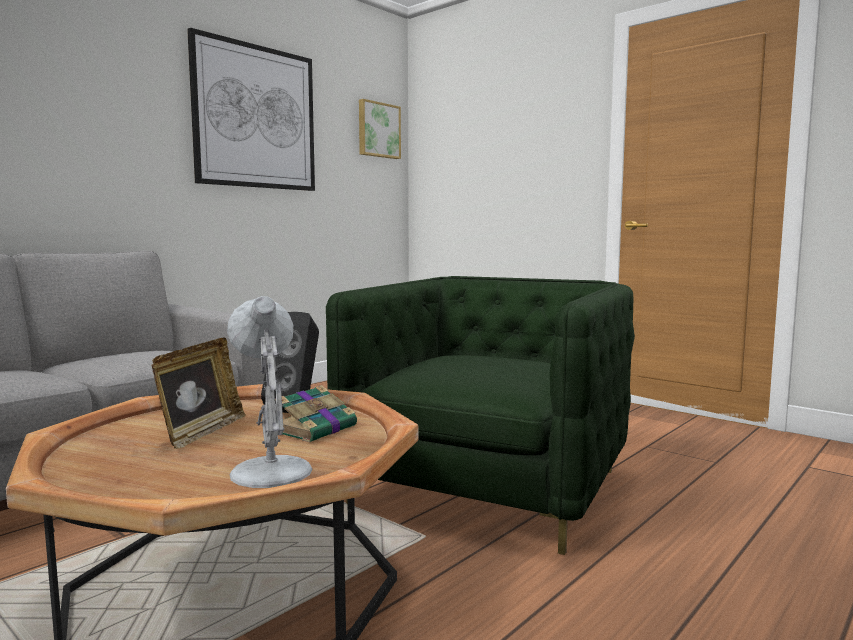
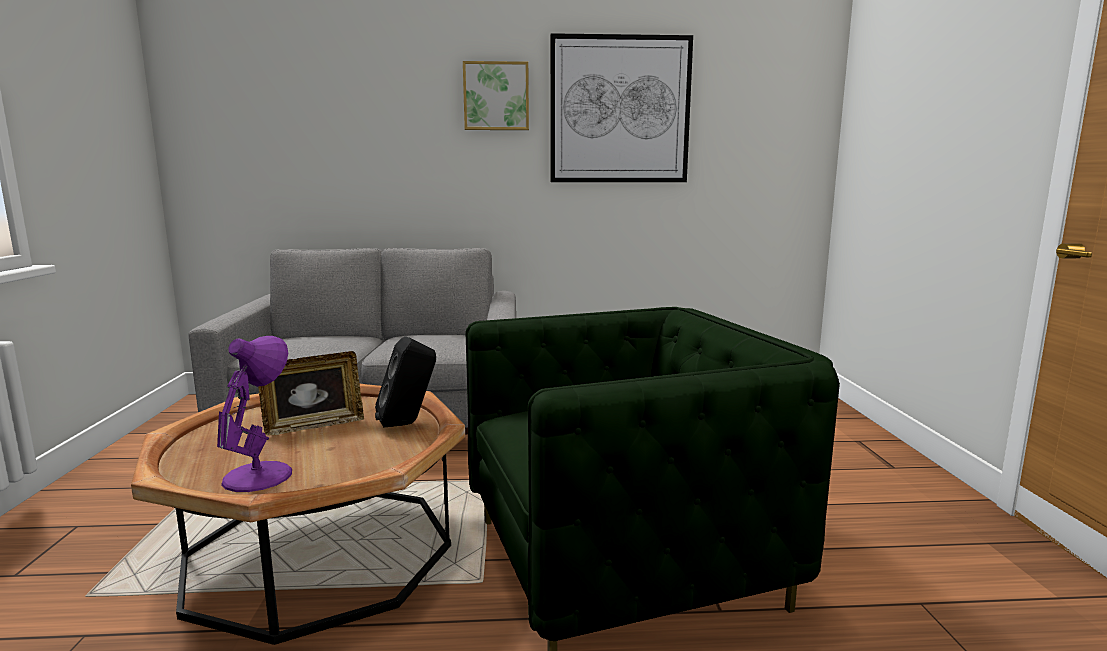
camera: 45 degrees right, 5 degrees up
white table lamp [227,296,313,488] -> purple table lamp [217,336,292,492]
book [275,385,358,442] -> none
picture [359,99,401,159] -> picture moved to [463,61,529,130]

